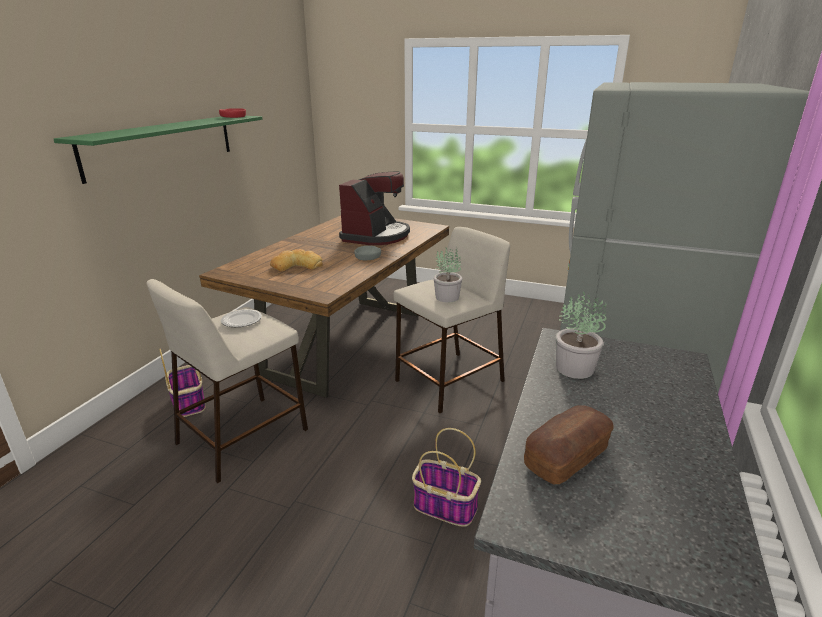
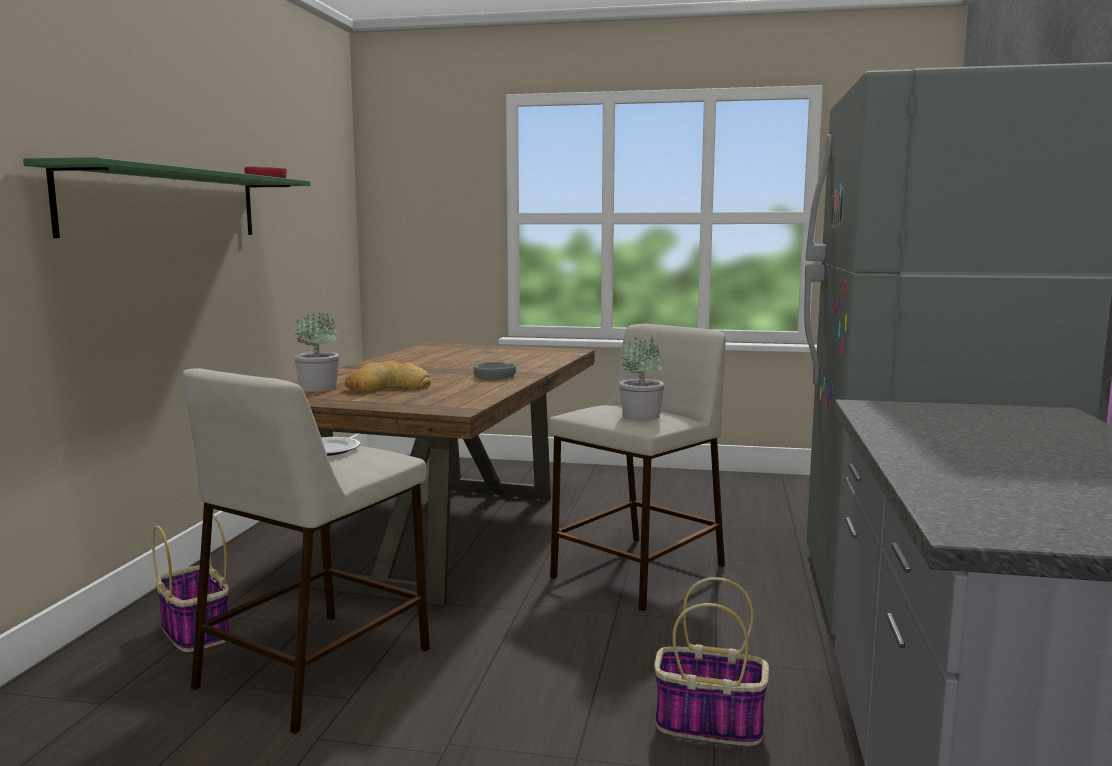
camera: 10 degrees left, 15 degrees down
coffee machine [339,171,410,245] -> none
bread [524,405,613,485] -> none
potted plant [556,292,607,379] -> potted plant moved to [294,311,339,392]

